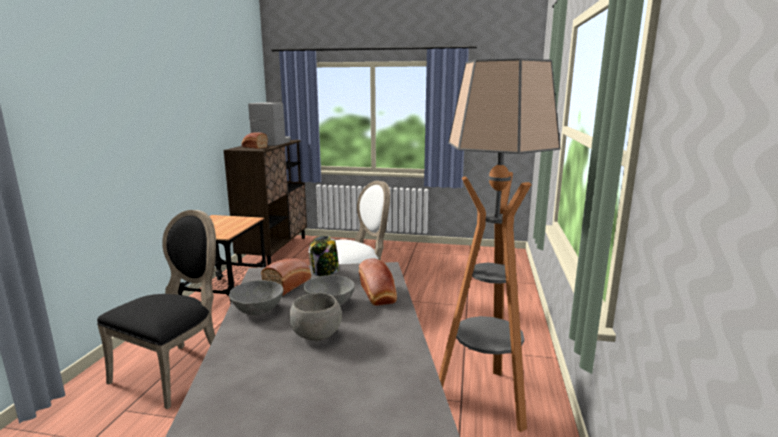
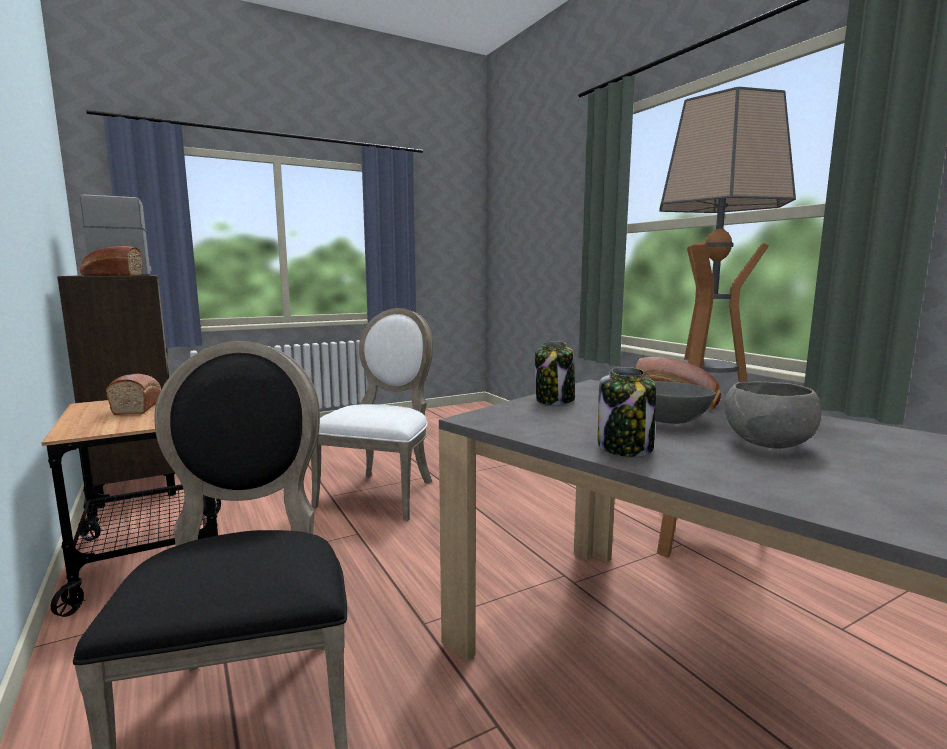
camera: 40 degrees left, 5 degrees down
grey bowl [229,280,283,315] -> jar [598,367,656,457]
bread [261,258,311,296] -> bread moved to [106,374,161,415]

